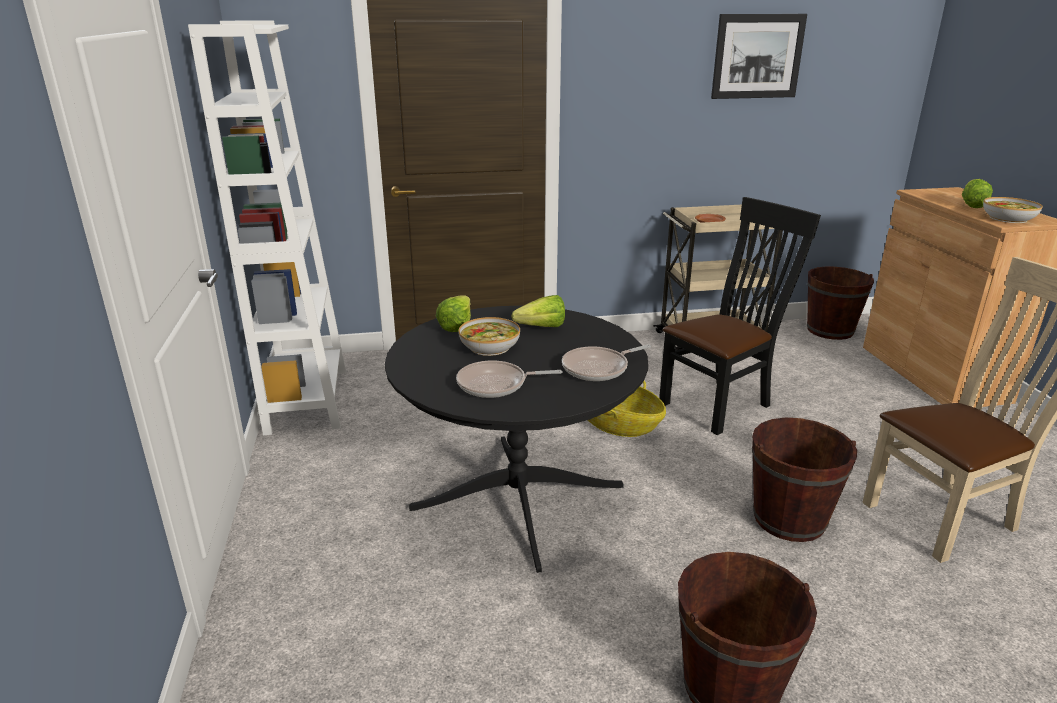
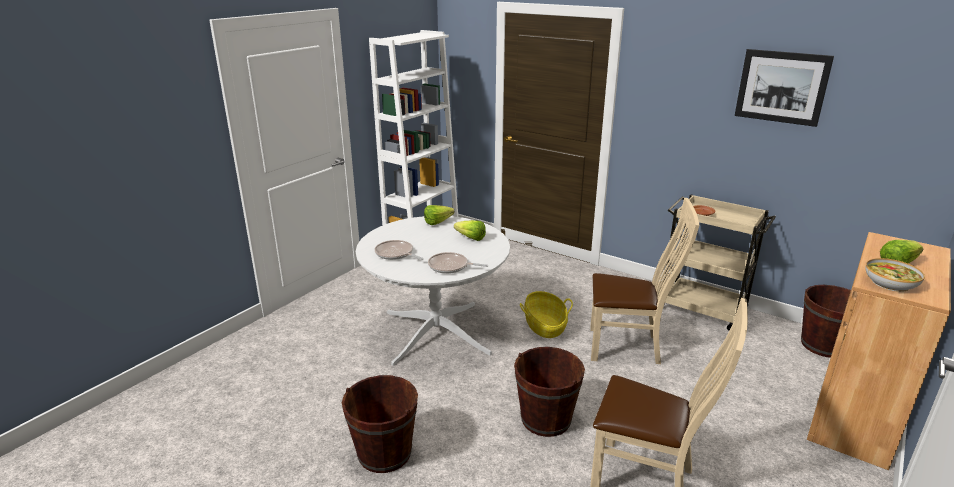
camera: 45 degrees right, 0 degrees up
black dining table [385,306,648,573] -> white dining table [356,216,510,366]
bowl [459,317,520,356] -> none
black chair [659,197,821,435] -> beige chair [590,198,700,364]

